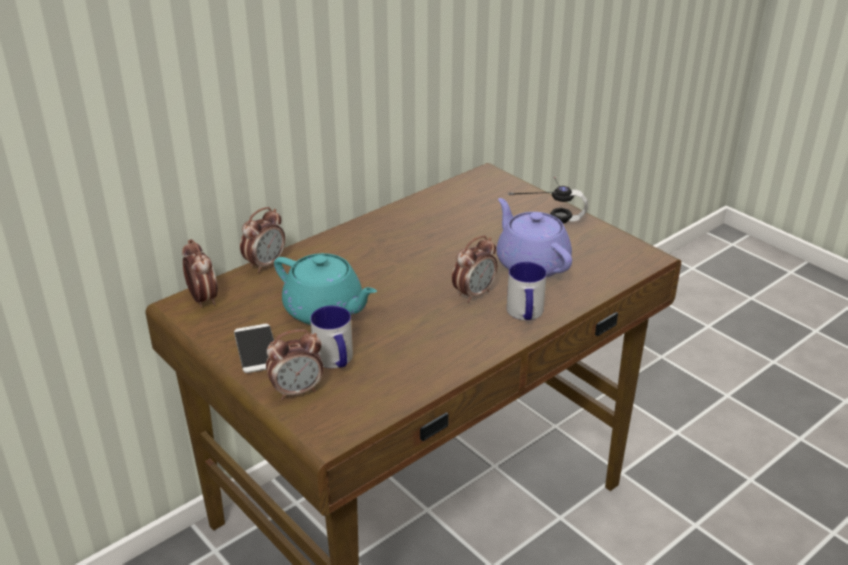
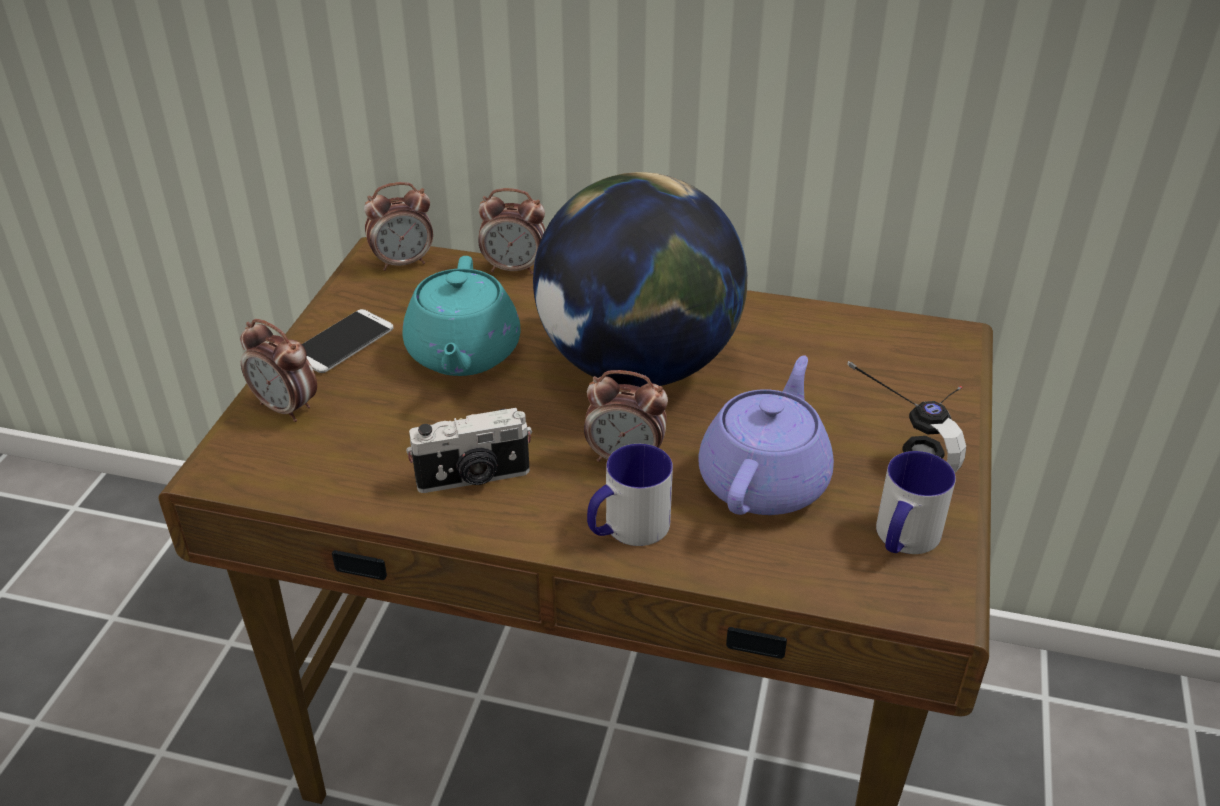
camera: 55 degrees right, 5 degrees up
alarm clock [182,239,218,307] -> alarm clock turned 45 degrees clockwise [364,182,433,271]
mug [310,306,353,368] -> mug moved to [876,451,956,554]
none -> camera [406,408,532,493]
none -> globe [533,172,748,387]

